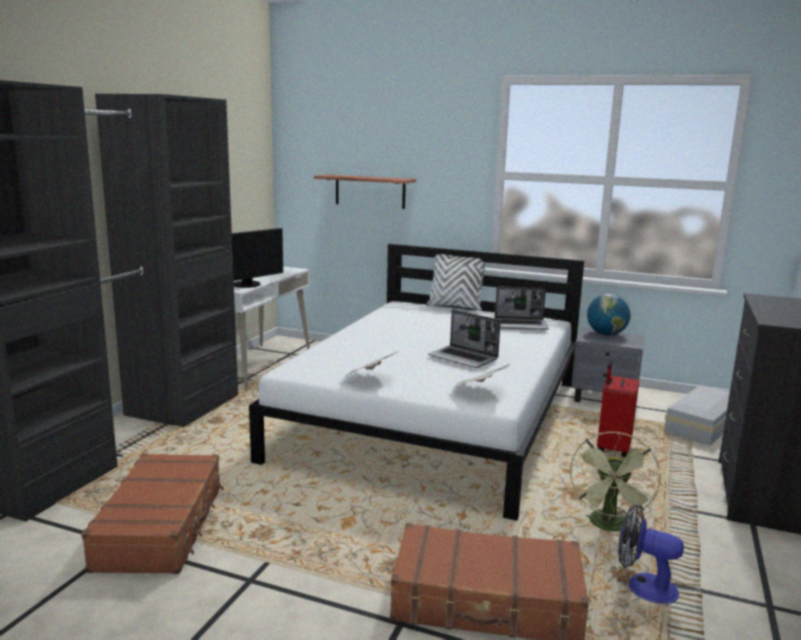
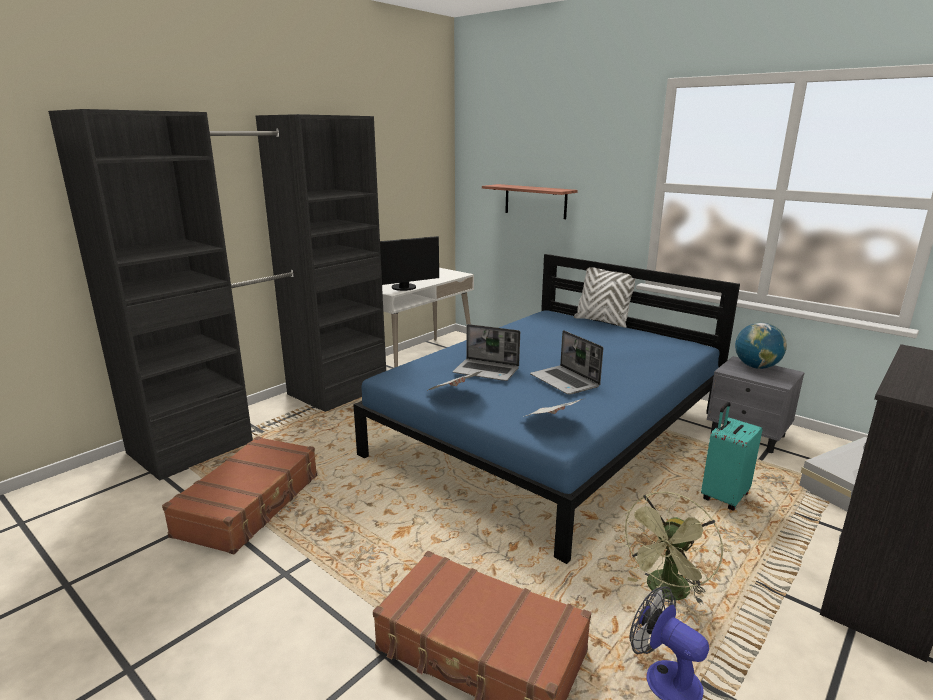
camera: 20 degrees right, 5 degrees up
white bed [249,244,584,521] -> blue bed [353,254,740,564]
laptop [495,286,549,330] -> laptop moved to [453,324,520,381]
red suitcase [597,360,639,457] -> turquoise suitcase [701,402,763,511]

